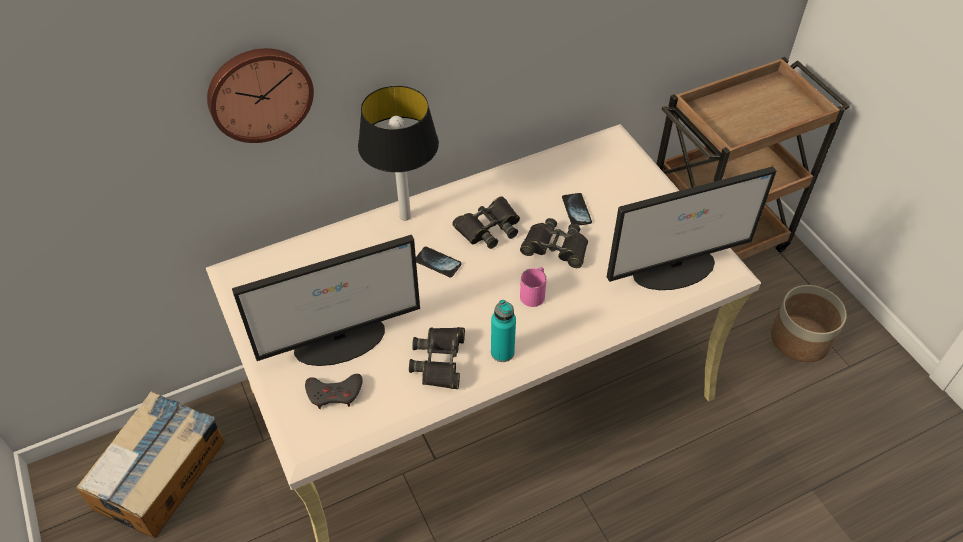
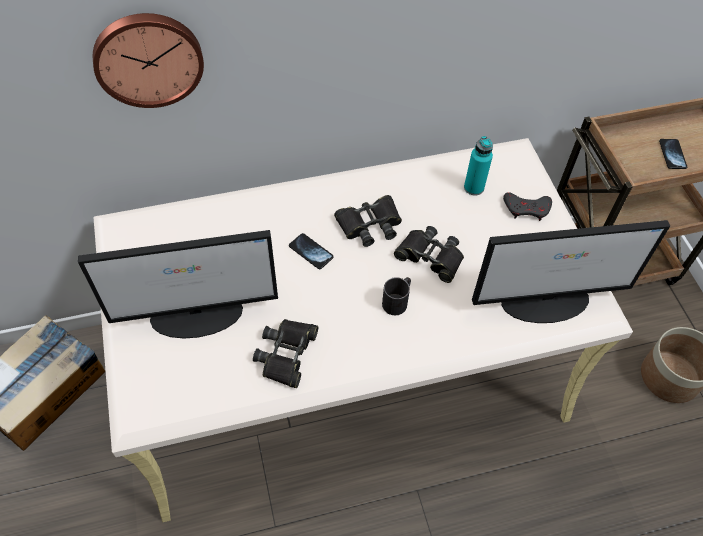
camera: 10 degrees right, 5 degrees up
grey game controller [305,374,363,409] -> grey game controller moved to [503,192,552,221]
table lamp [358,86,439,221] -> none
turquoise bottle [491,300,516,362] -> turquoise bottle moved to [464,136,493,196]
pink mug [520,267,547,307] -> black mug [382,277,411,315]
phone [562,193,592,226] -> phone moved to [659,139,687,169]

